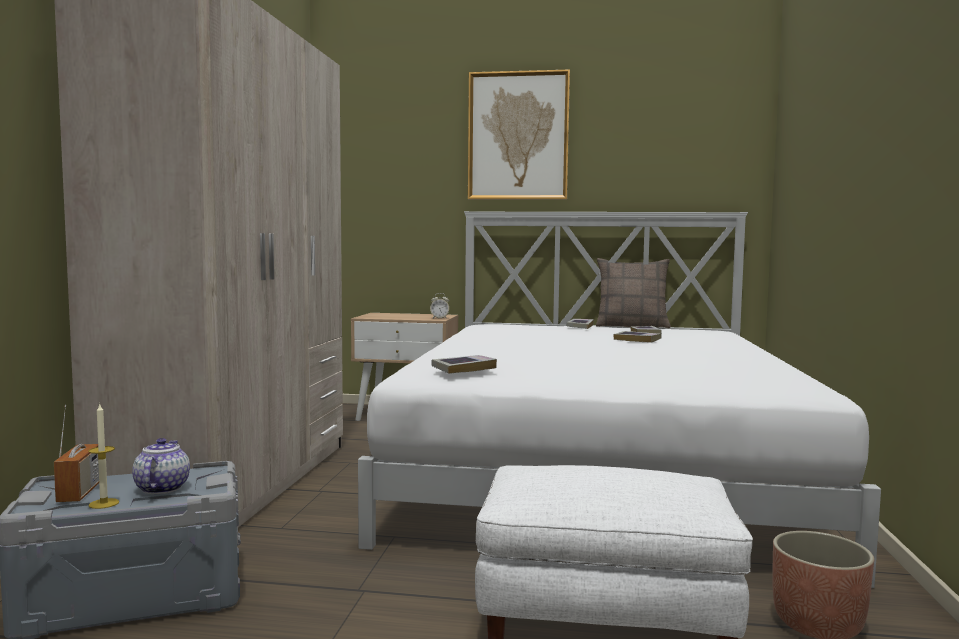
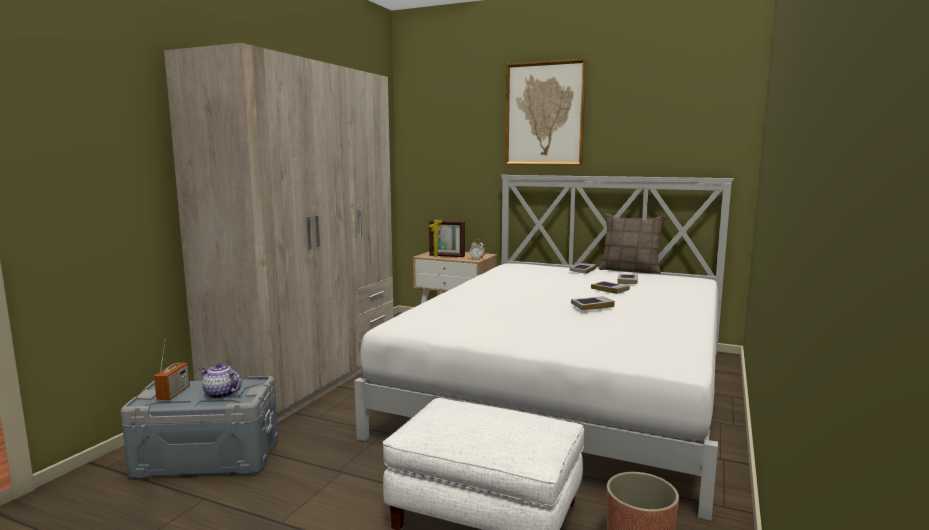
camera: 15 degrees right, 5 degrees up
candle [88,404,119,509] -> none
teapot [132,438,190,494] -> teapot turned 75 degrees counterclockwise [199,363,242,399]
book [431,355,497,374] -> book moved to [571,296,615,310]
none -> picture frame [429,219,465,257]

